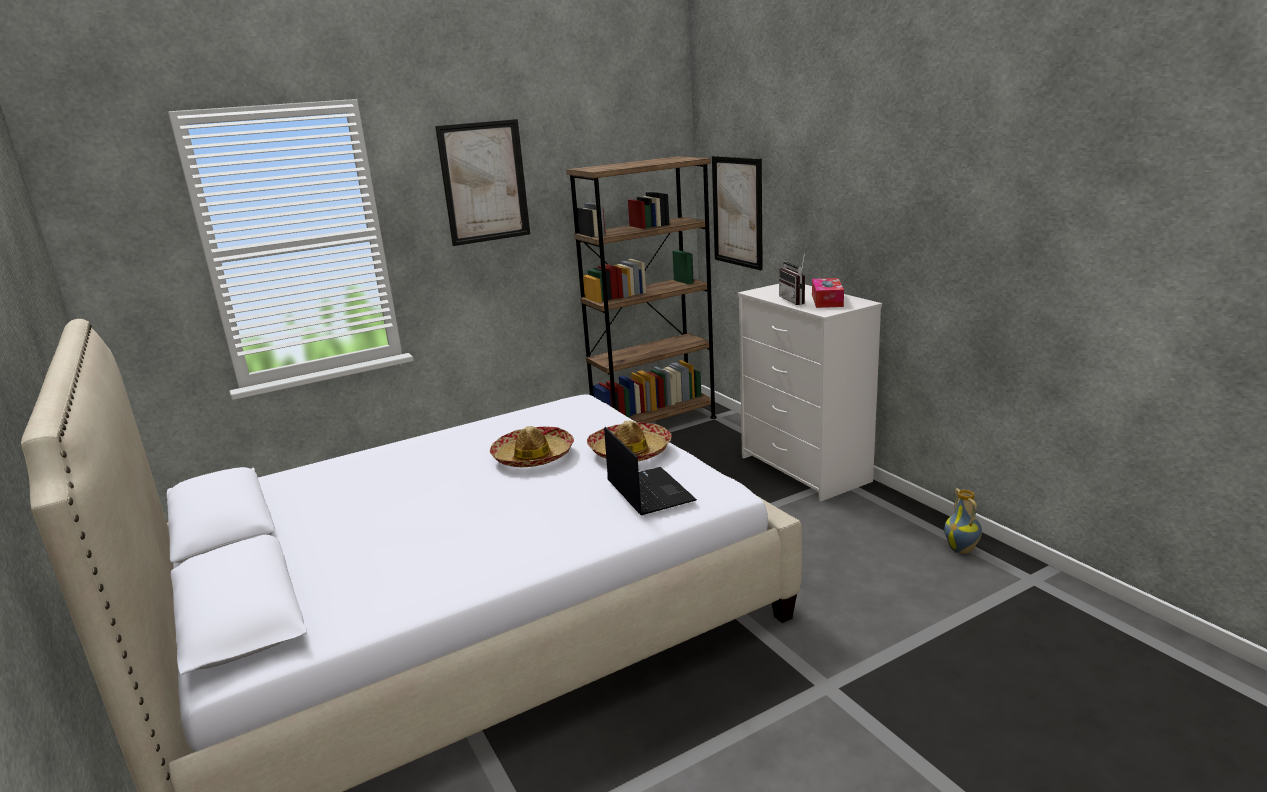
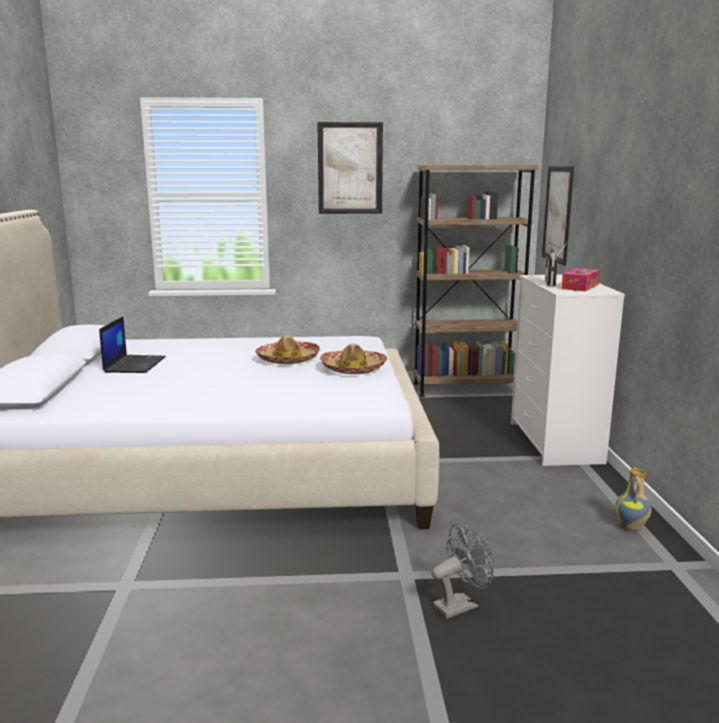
camera: 25 degrees right, 5 degrees down
laptop [604,427,697,515] -> laptop moved to [99,316,166,373]
none -> grey fan [432,524,495,619]

